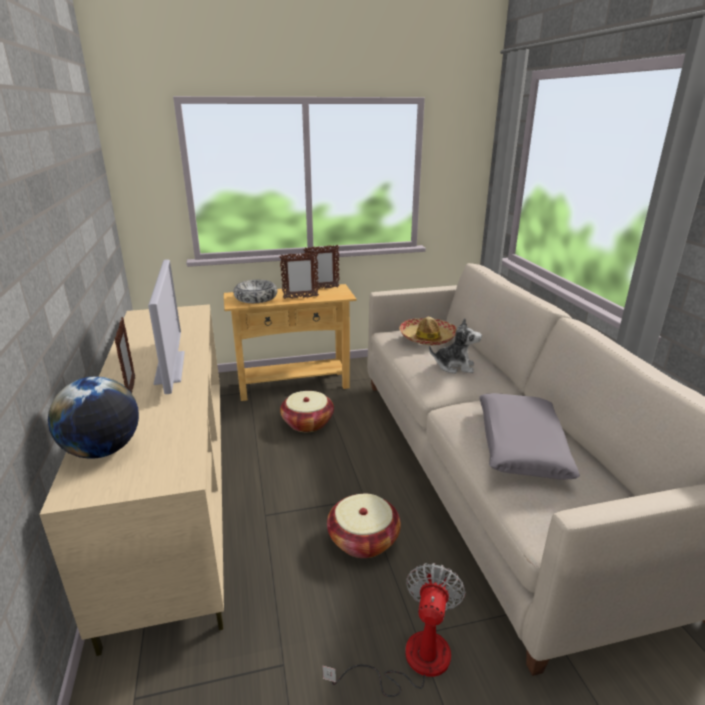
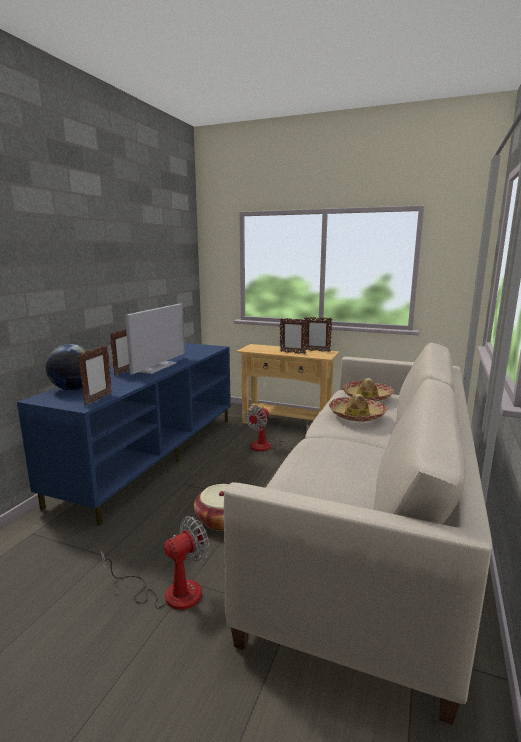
camera: 35 degrees right, 10 degrees down
beige tv stand [39,304,224,656] -> blue tv stand [17,343,231,526]
bowl [233,280,277,303] -> none
basket [280,391,334,432] -> fan [245,405,310,451]
plush toy [429,318,482,374] -> hat [329,394,388,422]
grey pillow [479,393,580,480] -> none
none -> picture frame [78,345,112,406]

